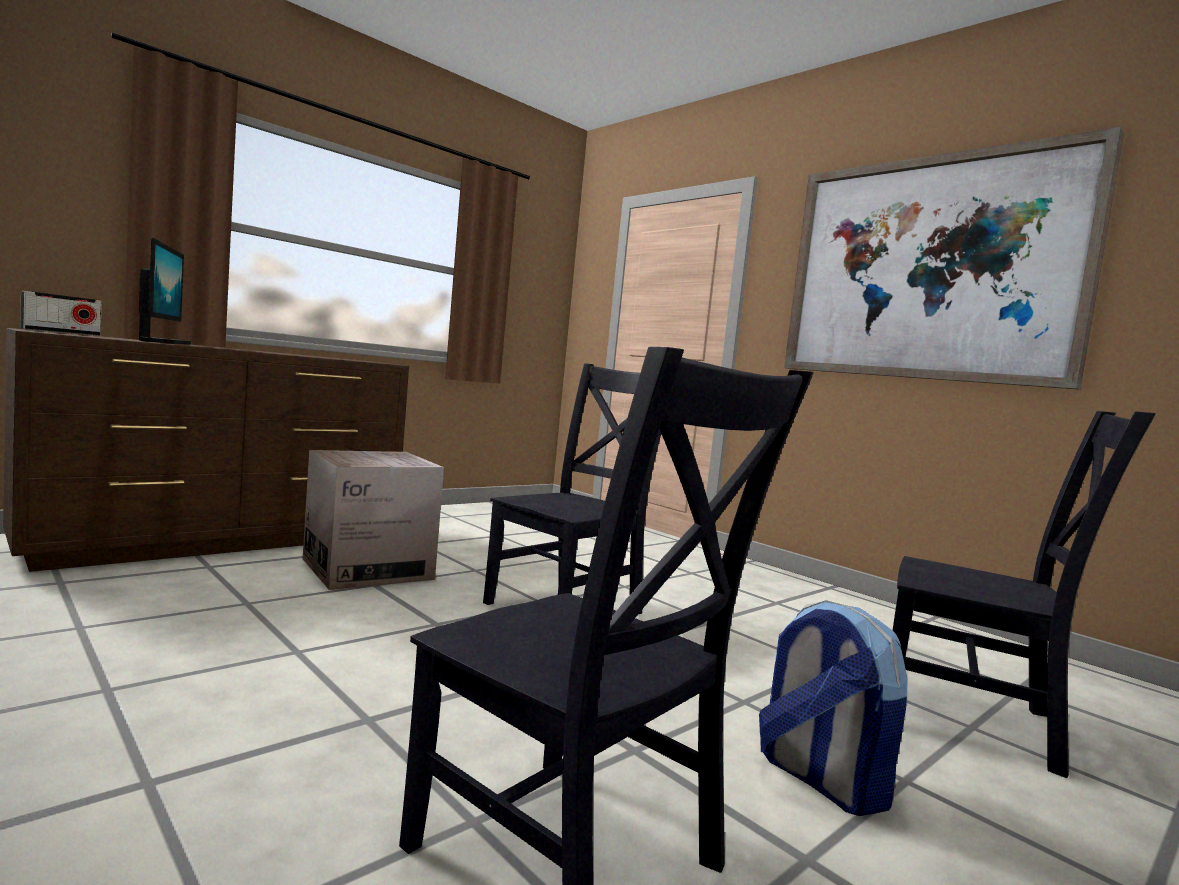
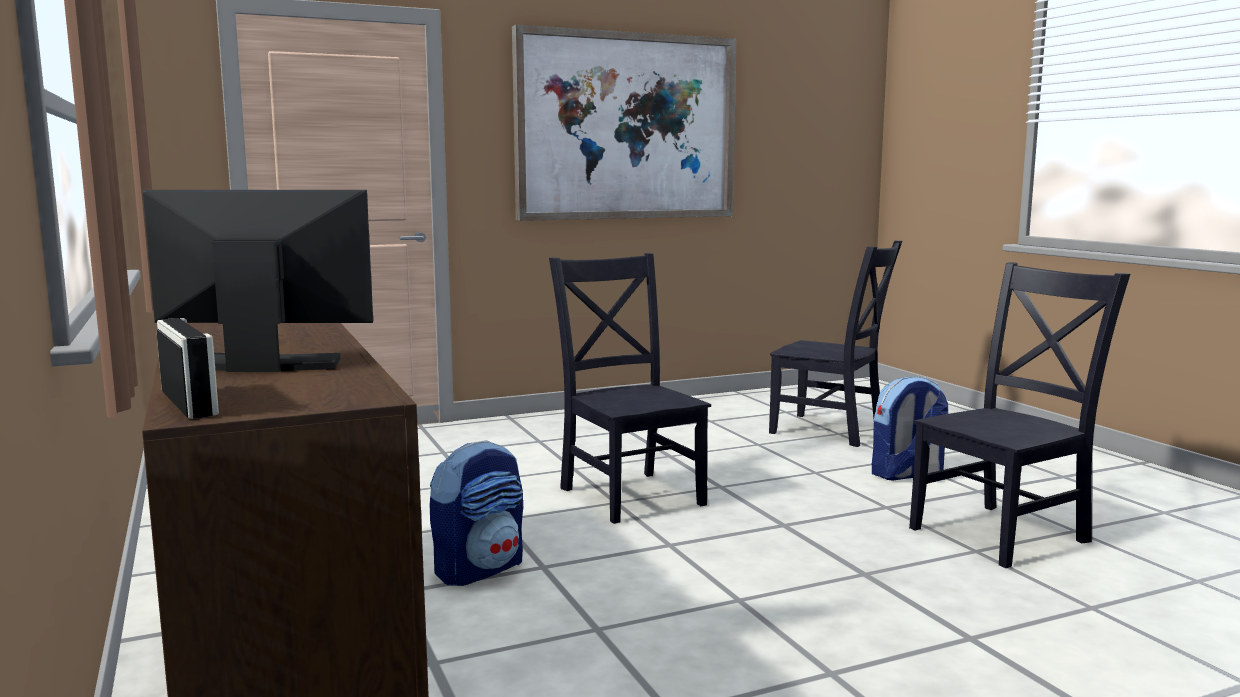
camera: 70 degrees left, 5 degrees up
cardboard box [303,450,444,590] -> backpack [429,440,523,586]
black chair [892,411,1156,778] -> black chair turned 75 degrees clockwise [769,241,902,447]

